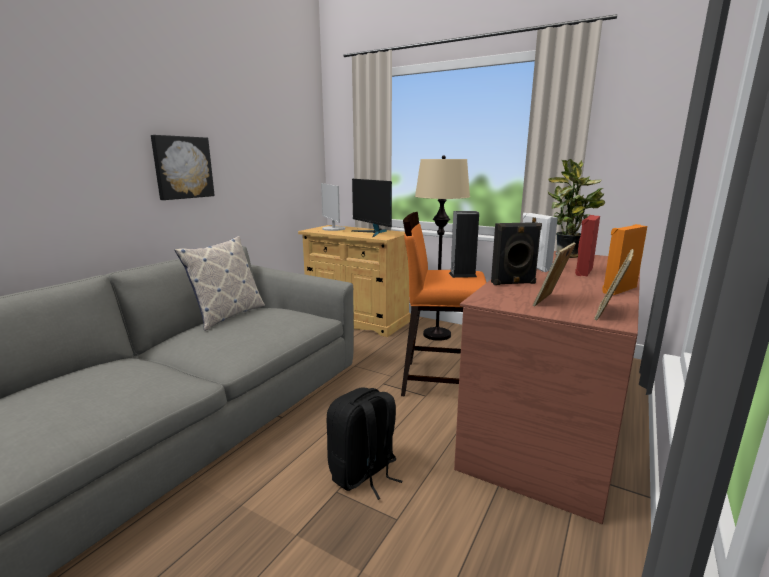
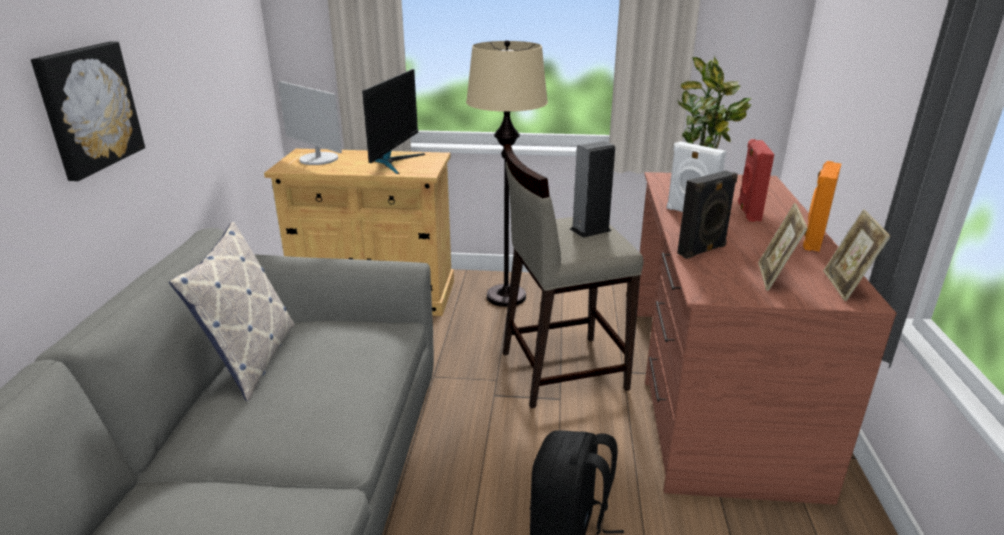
camera: 25 degrees left, 10 degrees up
monitor [351,179,392,237] -> monitor turned 105 degrees counterclockwise [362,69,425,174]
orange stool [401,212,486,396] -> beige stool [503,143,644,408]

